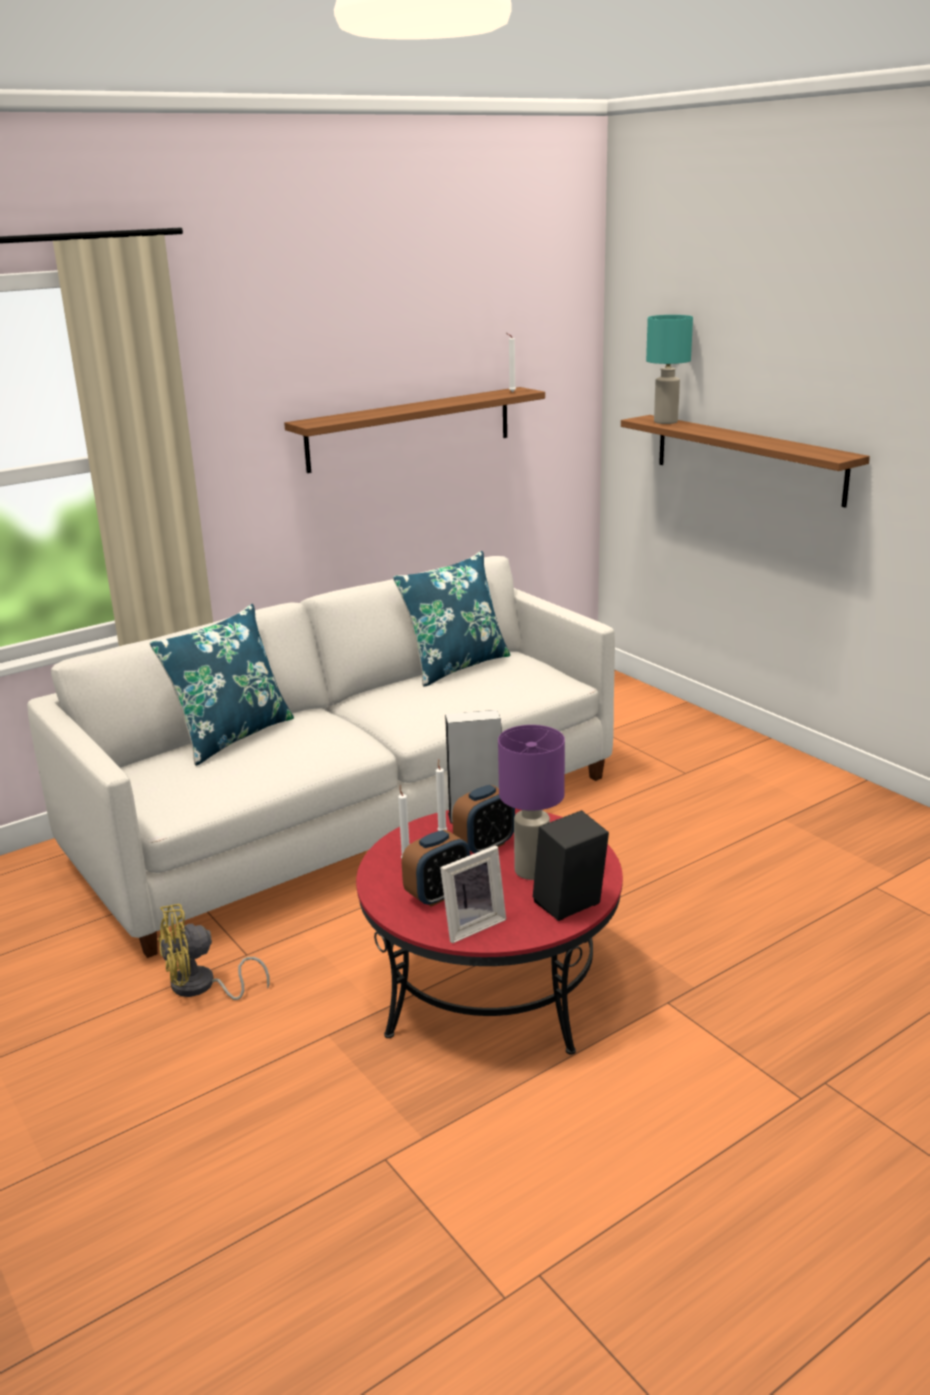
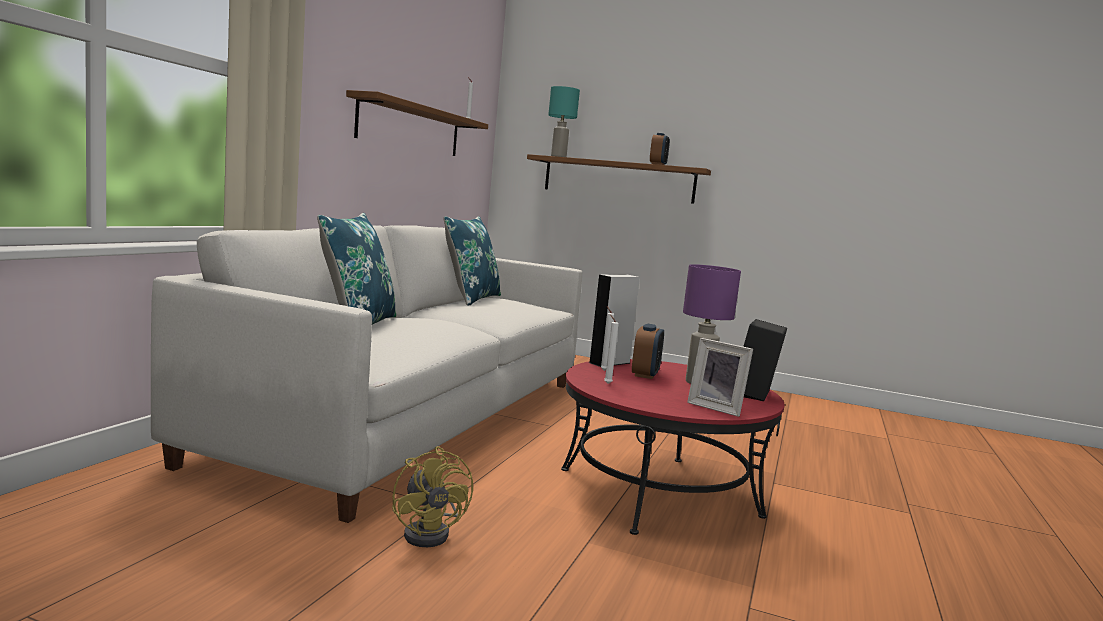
camera: 35 degrees left, 15 degrees down
yellow fan [158,904,270,1000] -> yellow fan turned 60 degrees counterclockwise [392,446,473,547]
alarm clock [402,830,470,907] -> alarm clock moved to [650,133,670,165]
picture frame [440,846,506,943] -> picture frame turned 105 degrees clockwise [687,338,753,417]

